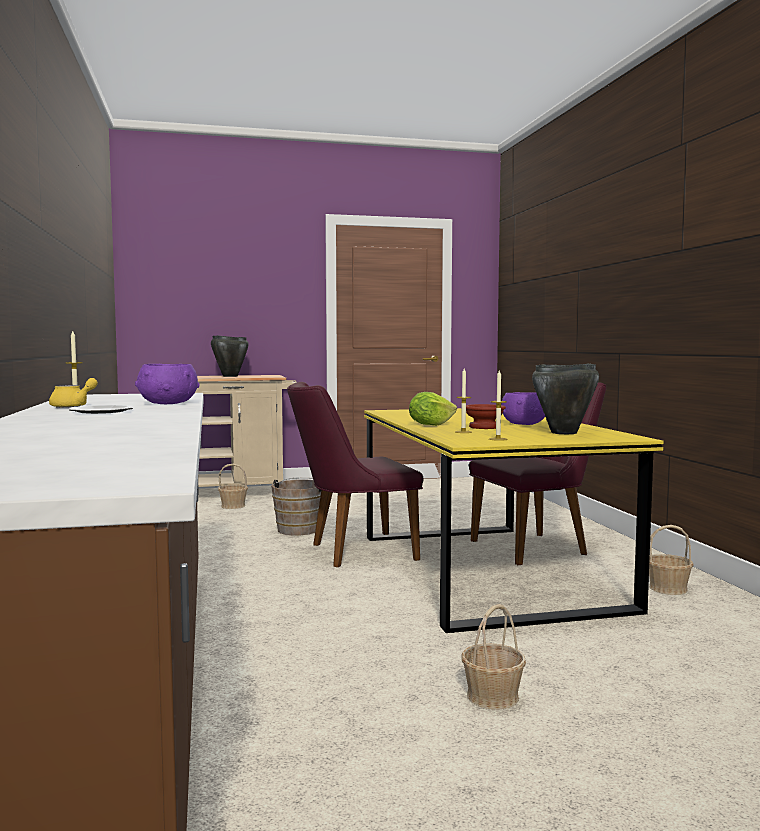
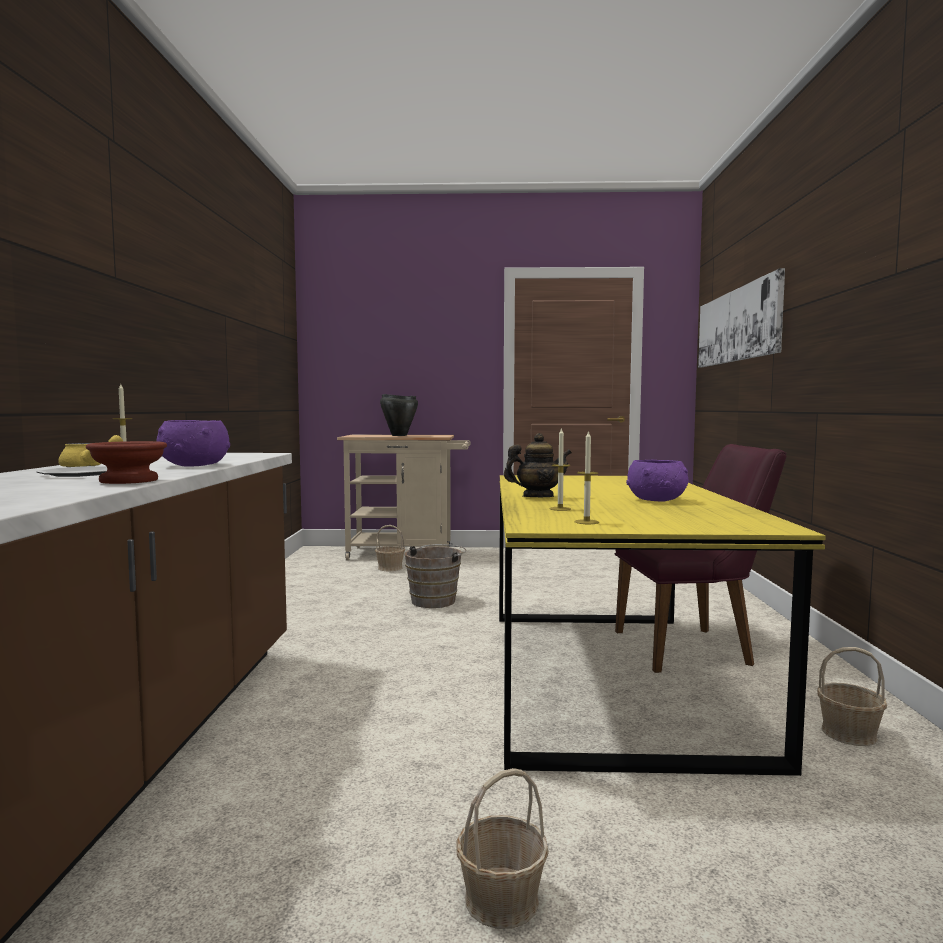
camera: 15 degrees right, 0 degrees up
purple chair [287,382,423,567] -> none
lettuce [409,392,457,426] -> teapot [504,433,572,497]
brown bowl [466,404,506,429] -> brown bowl moved to [86,441,167,484]
black cooking pot [532,363,599,434] -> none
none -> picture [698,268,785,367]

